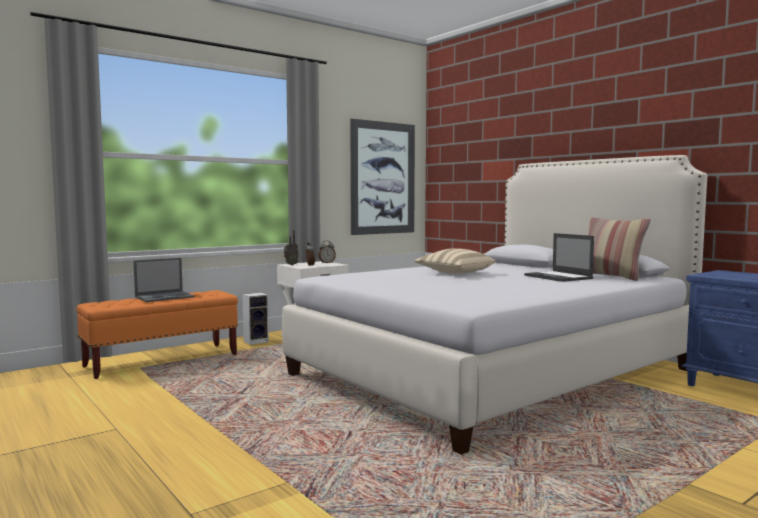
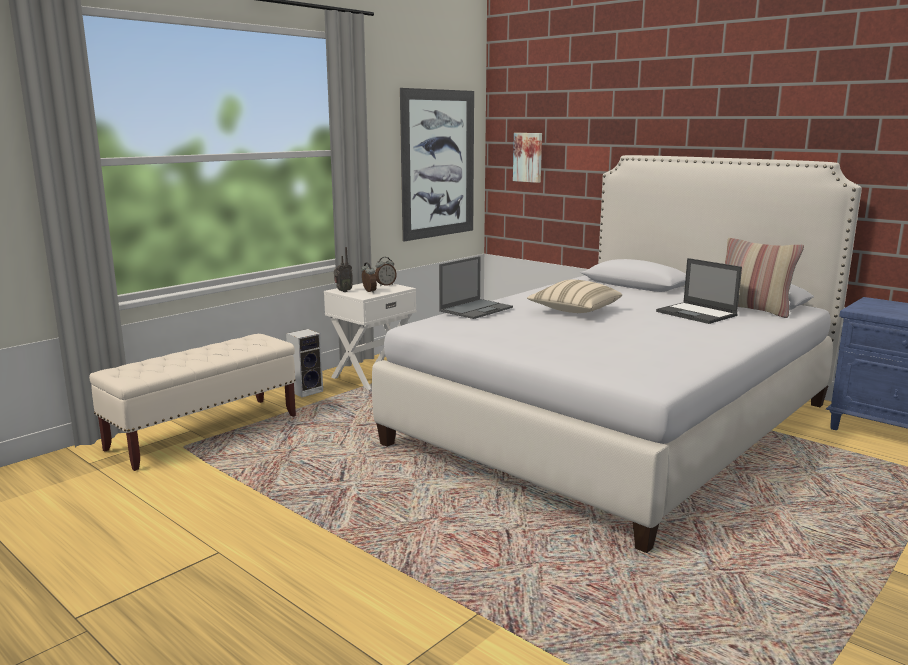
camera: 10 degrees left, 10 degrees up
orange bench [77,290,238,379] -> beige bench [89,334,296,471]
laptop [134,258,195,302] -> laptop moved to [439,256,513,319]
none -> picture [513,133,542,183]

